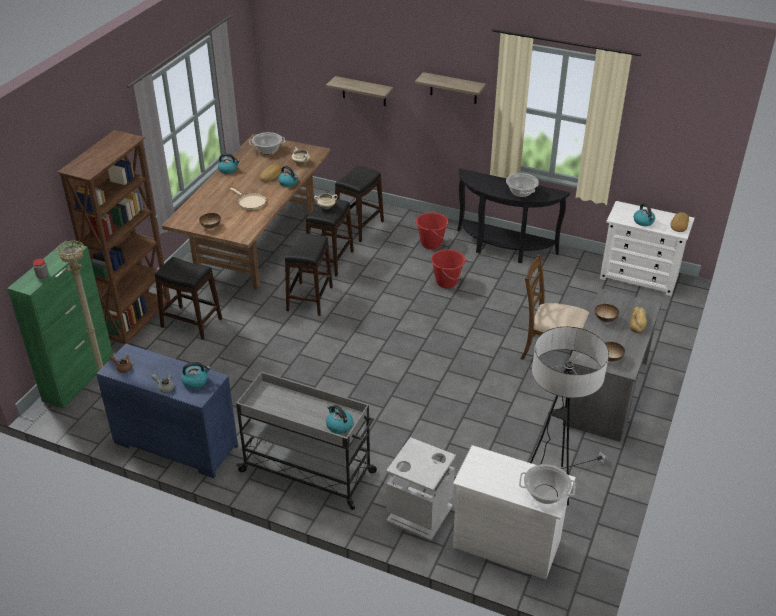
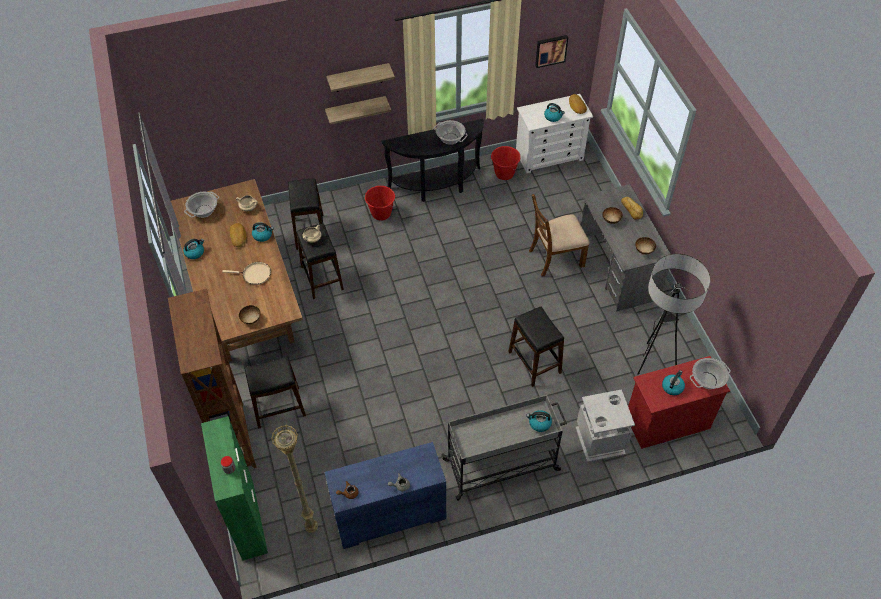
camera: 40 degrees left, 15 degrees up
kettle [181,362,211,389] -> kettle moved to [662,370,685,395]
black stool [285,233,333,316] -> black stool moved to [508,307,564,387]
shelf [326,76,393,106] -> shelf moved to [325,96,391,125]
red bucket [431,249,465,288] -> red bucket moved to [491,146,521,180]
white dresser [453,445,576,579] -> red dresser [628,356,730,449]
none -> picture [535,35,568,68]

